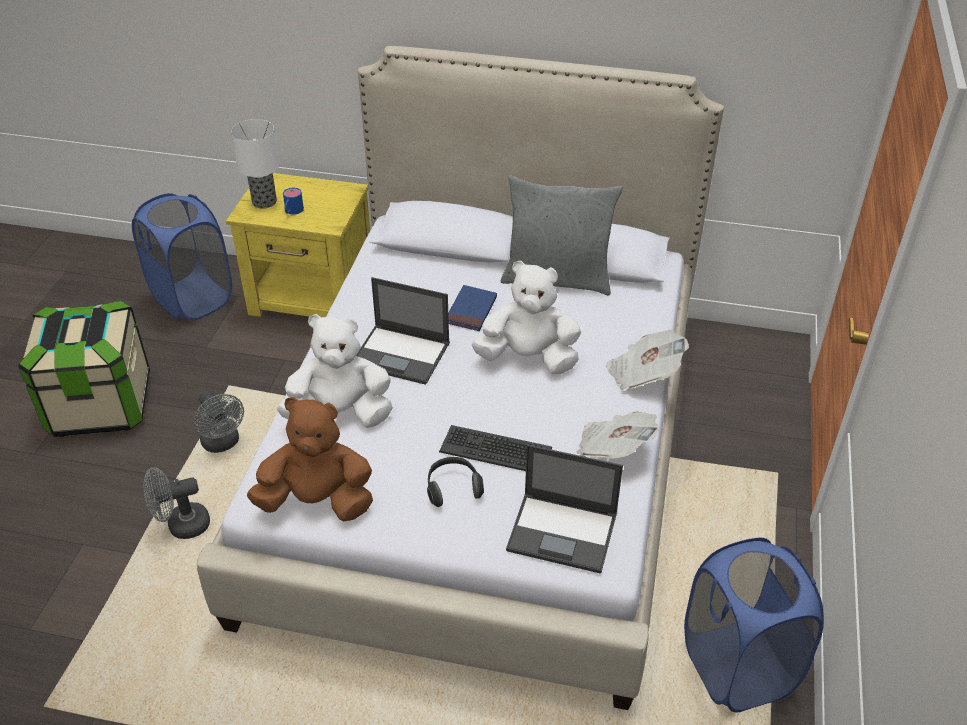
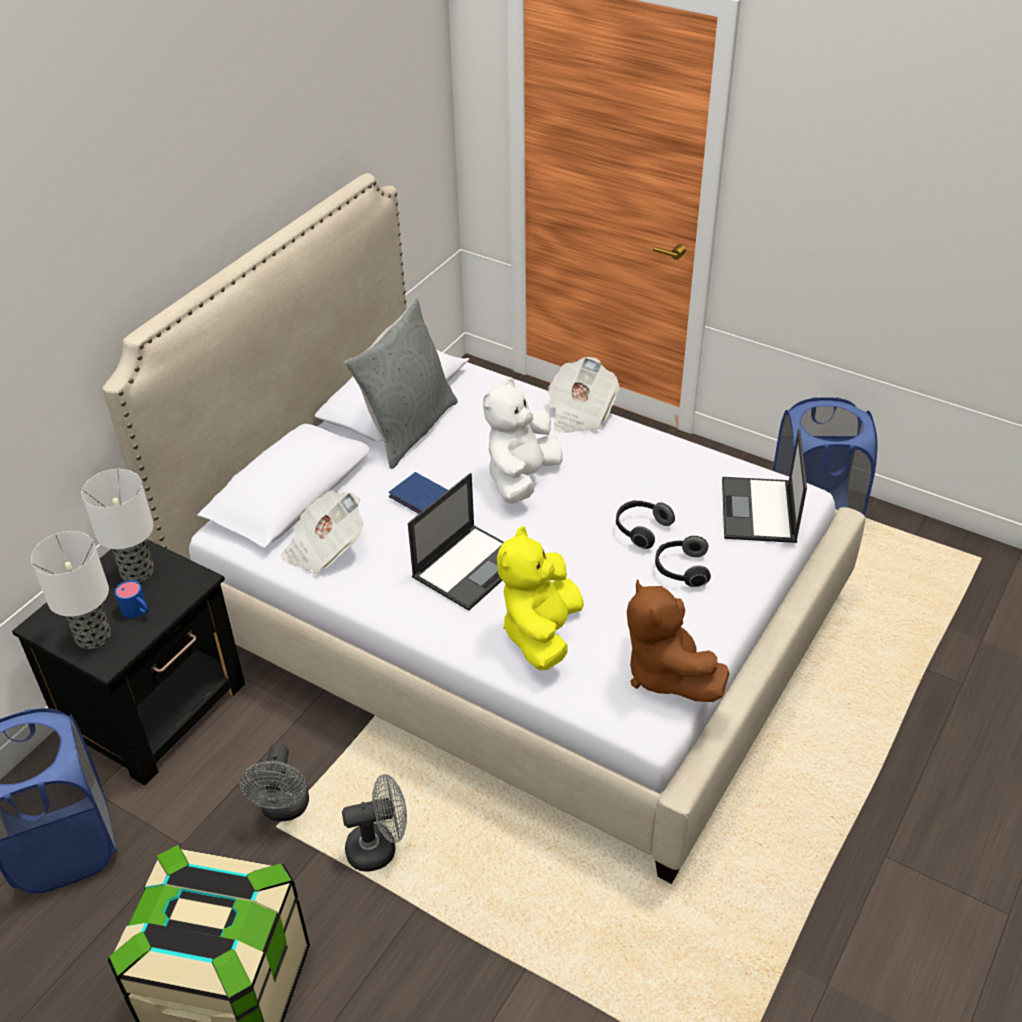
camera: 70 degrees left, 0 degrees up
grey fan [143,467,210,539] -> grey fan moved to [239,744,309,821]
yellow nightstand [226,173,370,317] -> black nightstand [12,539,245,785]
brown plush toy [247,397,373,522] -> brown plush toy turned 45 degrees counterclockwise [627,579,730,702]
white plush toy [277,314,393,428] -> yellow plush toy [497,526,584,670]
keyboard [439,425,552,471] -> headphones [616,500,675,549]
laptop [506,445,623,574] -> laptop turned 150 degrees clockwise [722,428,807,543]
newspaper [576,411,658,459] -> newspaper moved to [281,491,363,574]
none -> table lamp [82,469,154,582]

